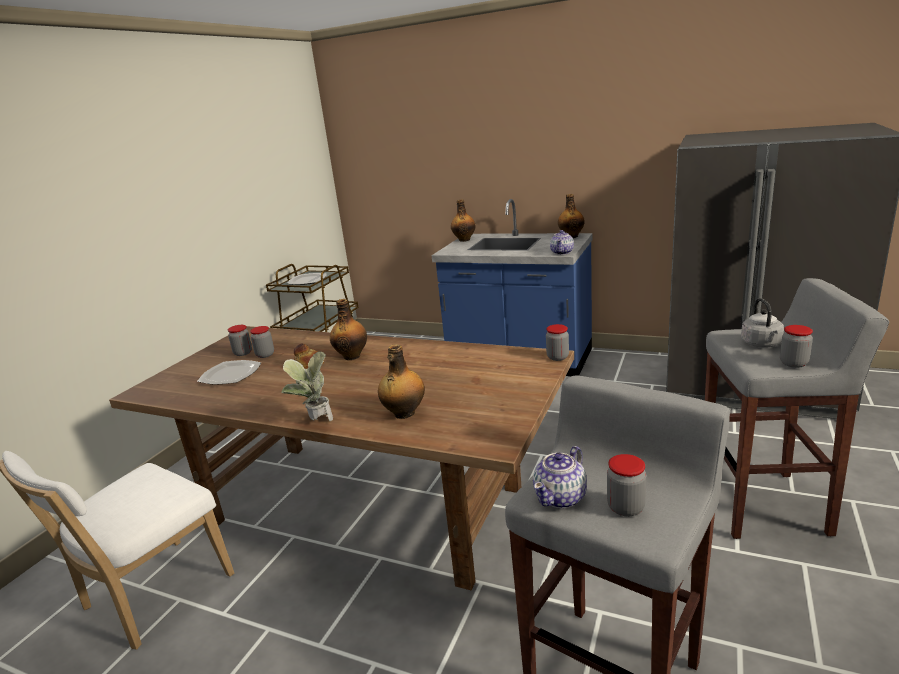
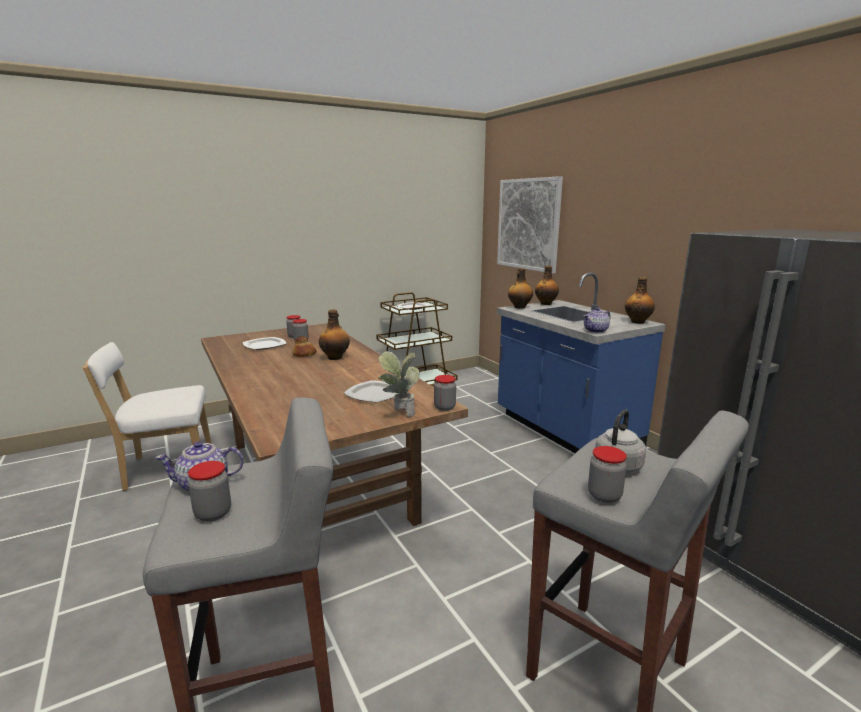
camera: 35 degrees right, 5 degrees down
potted plant [281,351,333,421] -> potted plant moved to [378,351,420,417]
bottle [378,345,425,419] -> bottle moved to [508,268,533,309]
none -> plate [344,380,398,403]
none -> picture [497,176,563,274]

